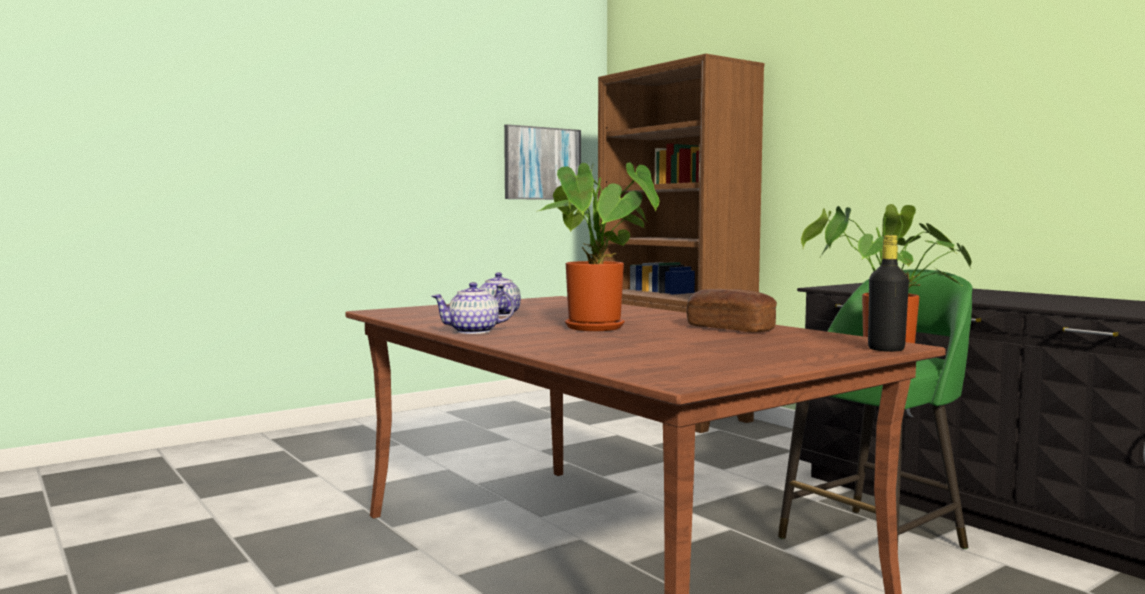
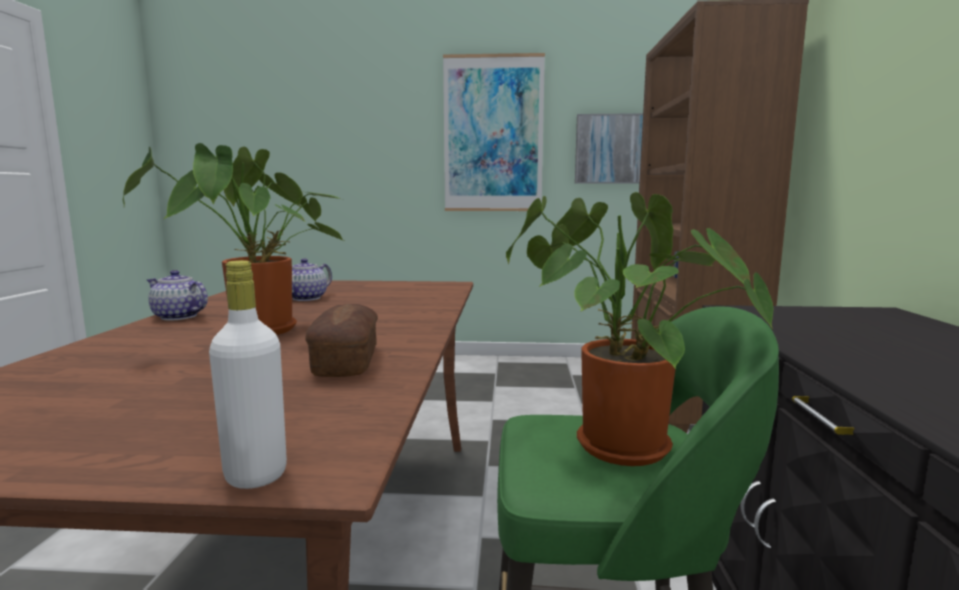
camera: 40 degrees right, 5 degrees up
black bottle [868,235,909,352] -> white bottle [209,260,287,489]
none -> picture [443,53,545,211]

